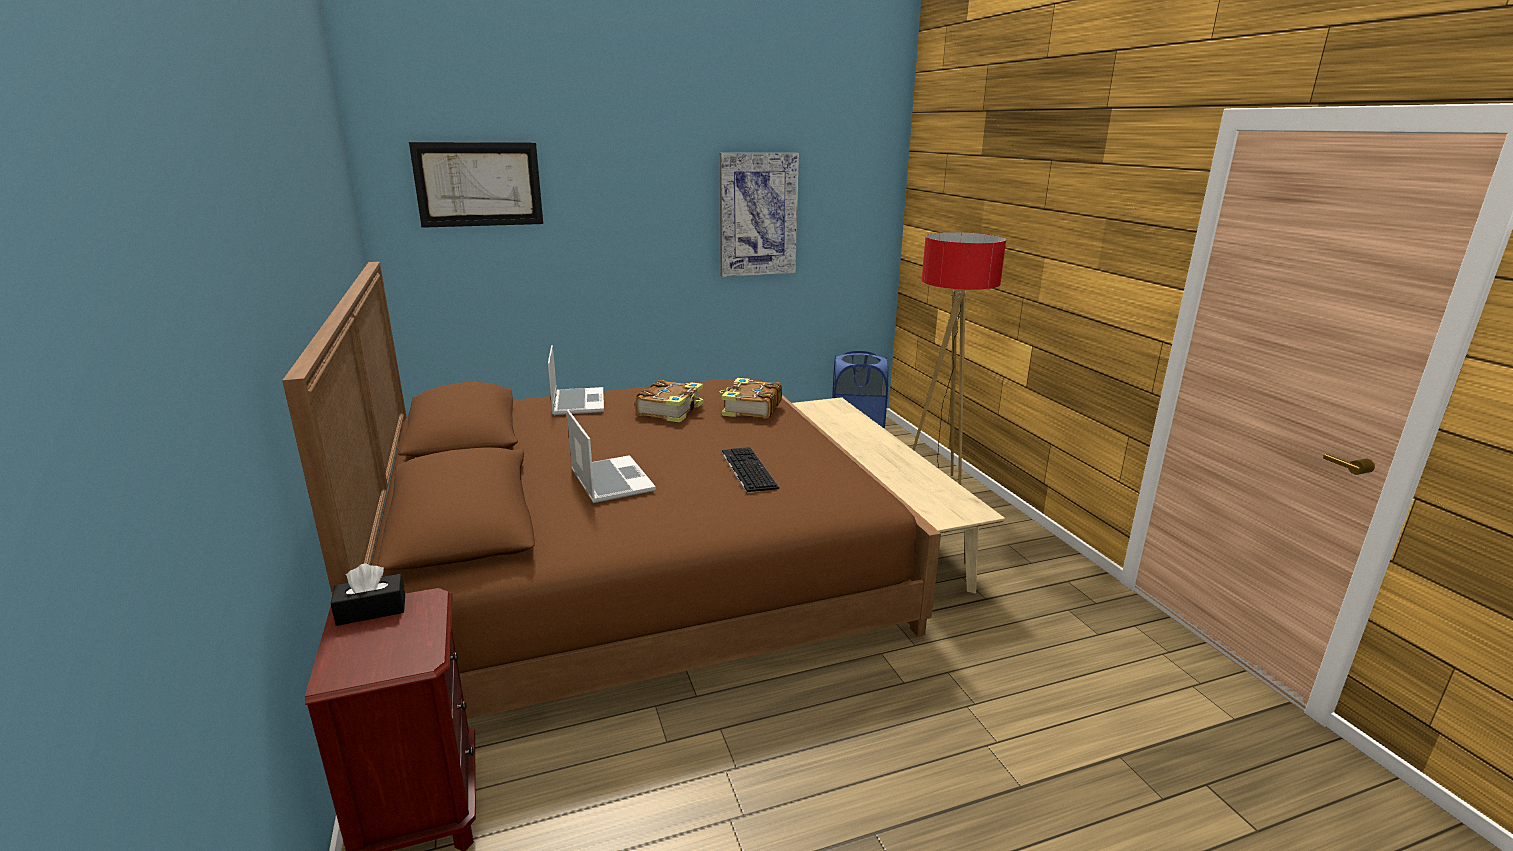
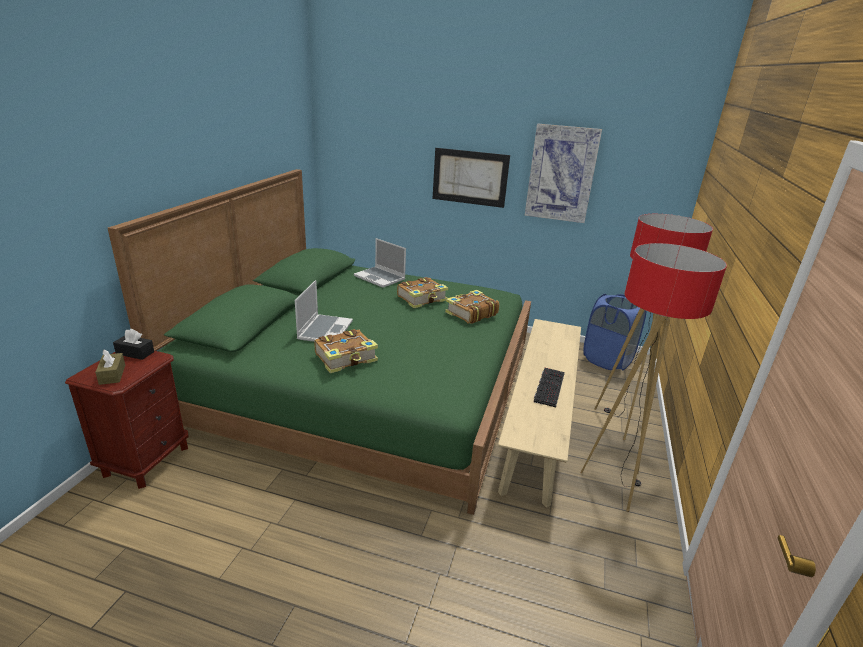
camera: 35 degrees right, 5 degrees up
brown bed [282,262,941,719] -> green bed [108,169,531,515]
picture [409,142,543,228] -> picture moved to [433,148,510,208]
laptop [548,345,604,415] -> laptop turned 105 degrees clockwise [354,238,406,288]
keyboard [722,447,779,493] -> keyboard moved to [534,368,565,408]
none -> brown tissue box [95,349,125,385]
none -> book [314,329,378,373]
none -> floor lamp [581,243,727,512]

